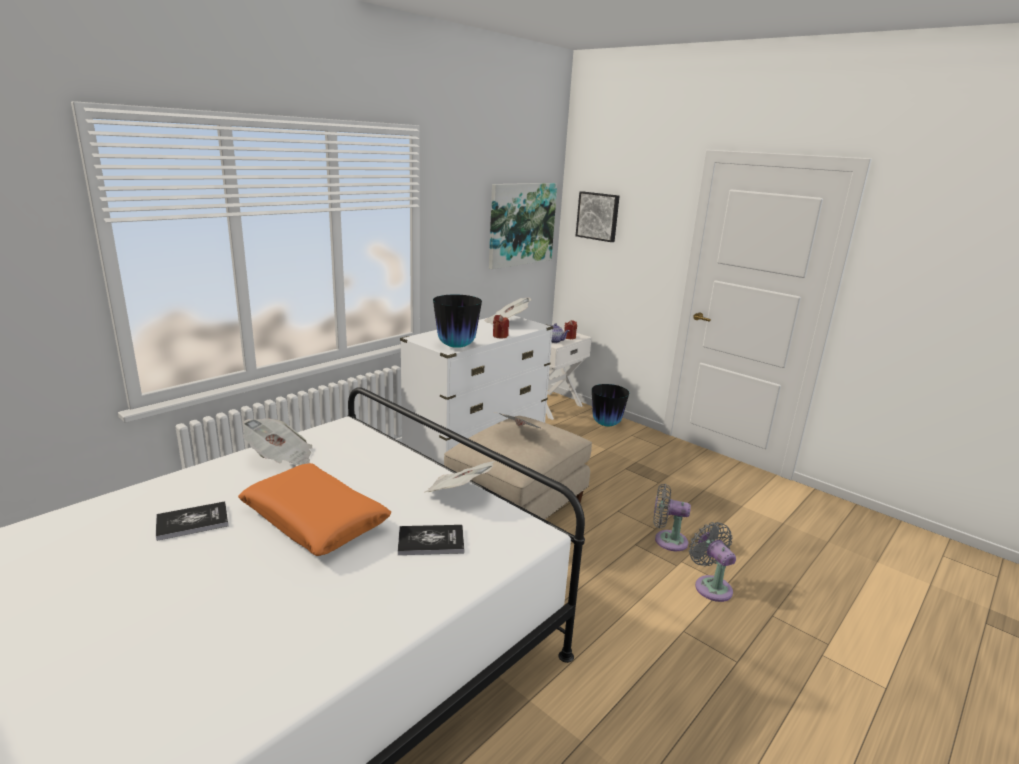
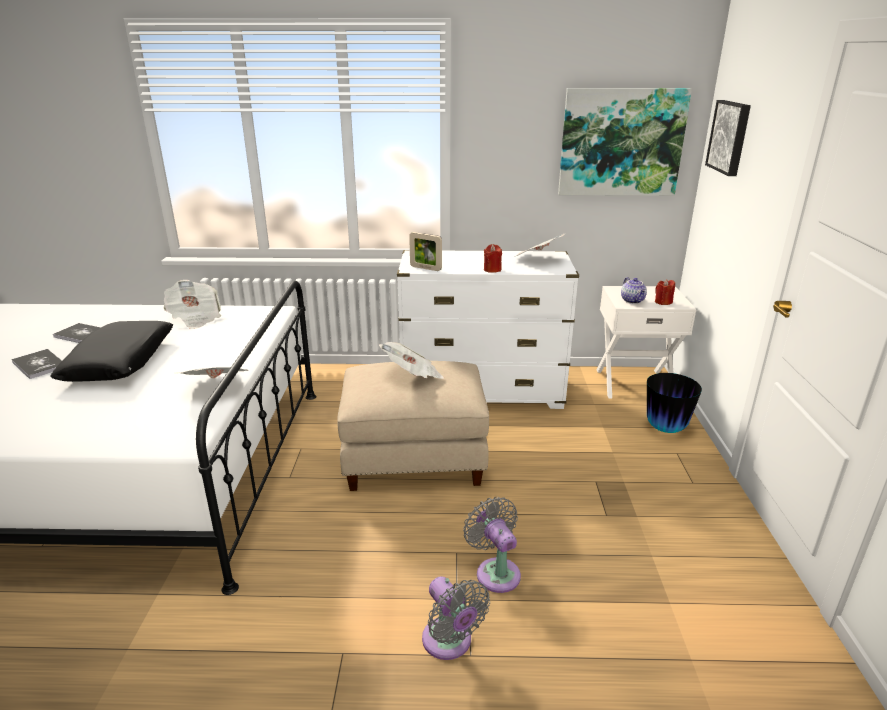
camera: 50 degrees right, 5 degrees up
orange pillow [238,463,391,556] -> black pillow [50,321,173,382]
book [398,525,464,555] -> book moved to [11,349,62,379]
vase [433,295,482,348] -> picture frame [409,232,442,271]
grey fan [689,522,736,602] -> grey fan turned 120 degrees clockwise [422,576,490,660]

